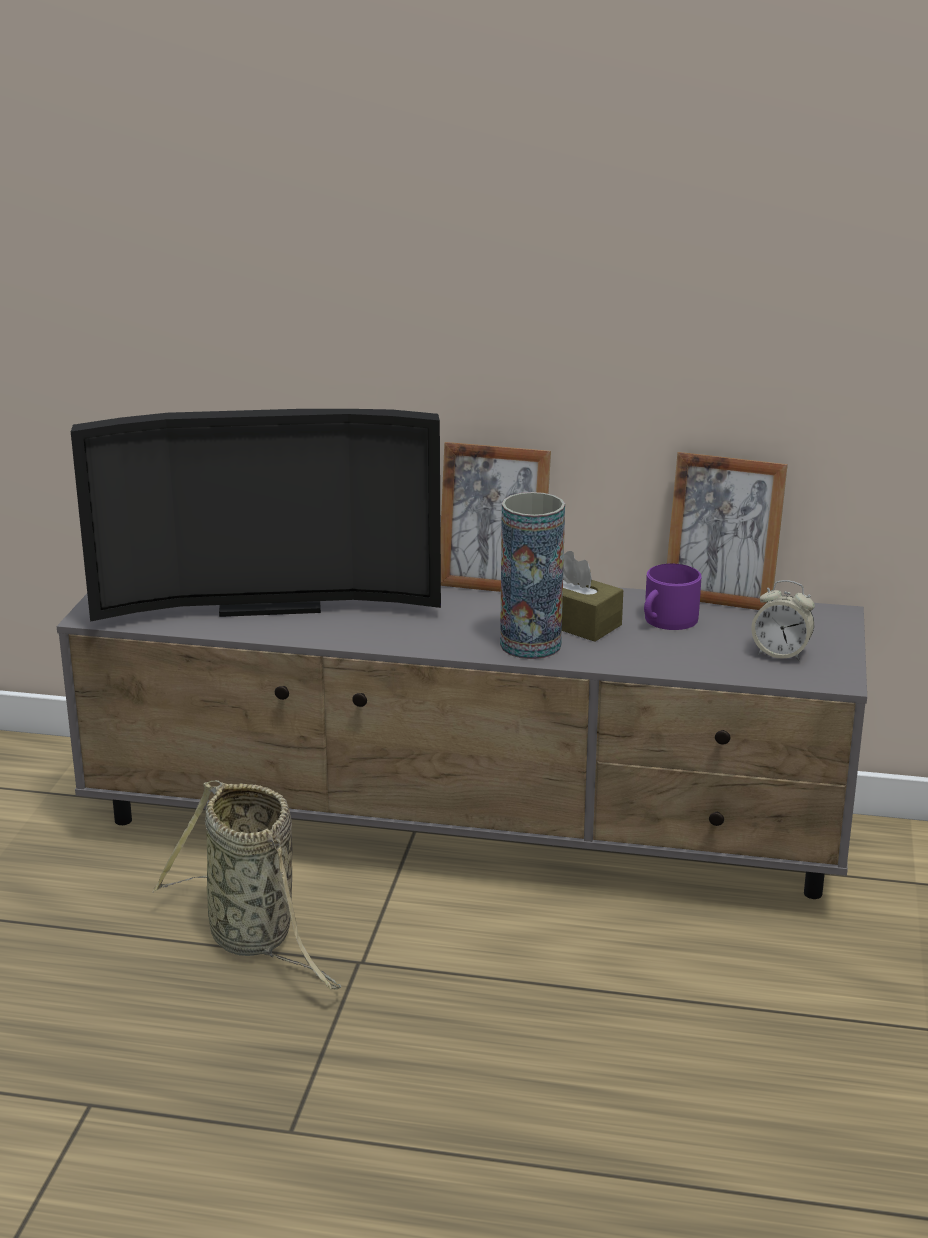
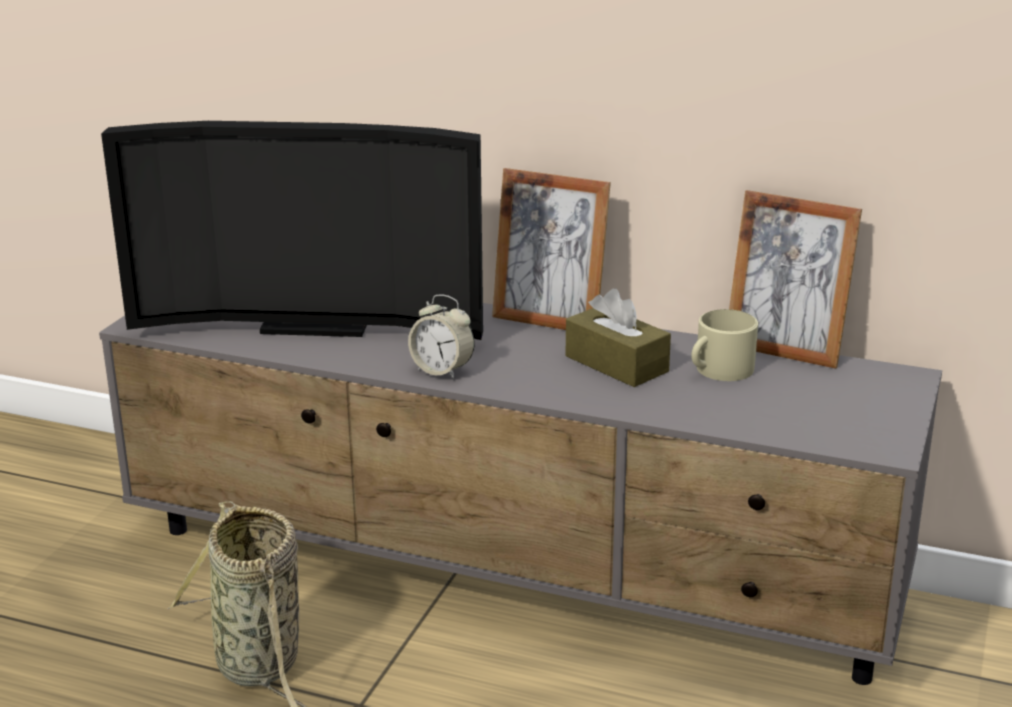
camera: 10 degrees right, 0 degrees up
vase [500,492,565,659] -> none
purple mug [644,564,702,630] -> beige mug [691,309,758,381]
alarm clock [752,580,815,661] -> alarm clock moved to [408,295,475,379]

